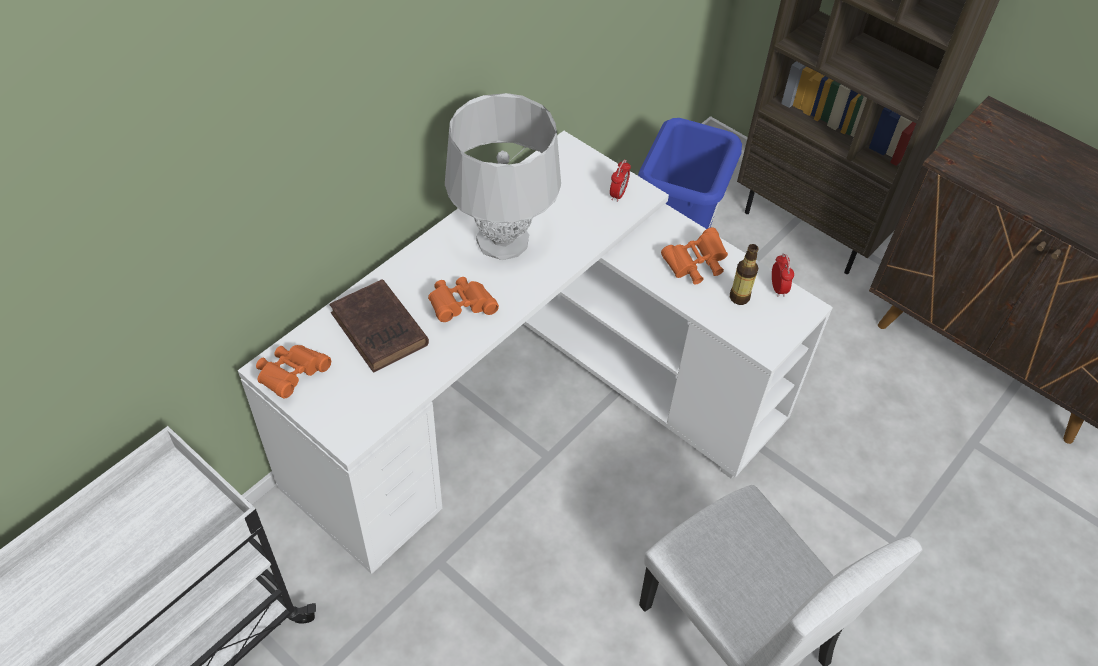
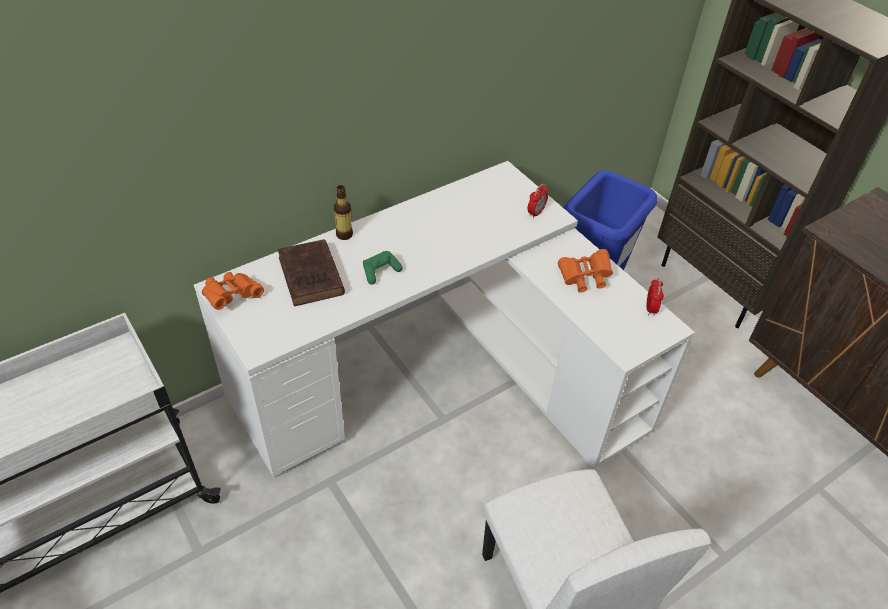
camera: 15 degrees right, 5 degrees down
orange binoculars [428,277,499,322] -> green game controller [363,251,403,285]
grey table lamp [445,93,561,260] -> none
bottle [730,244,759,305] -> bottle moved to [334,185,353,240]

